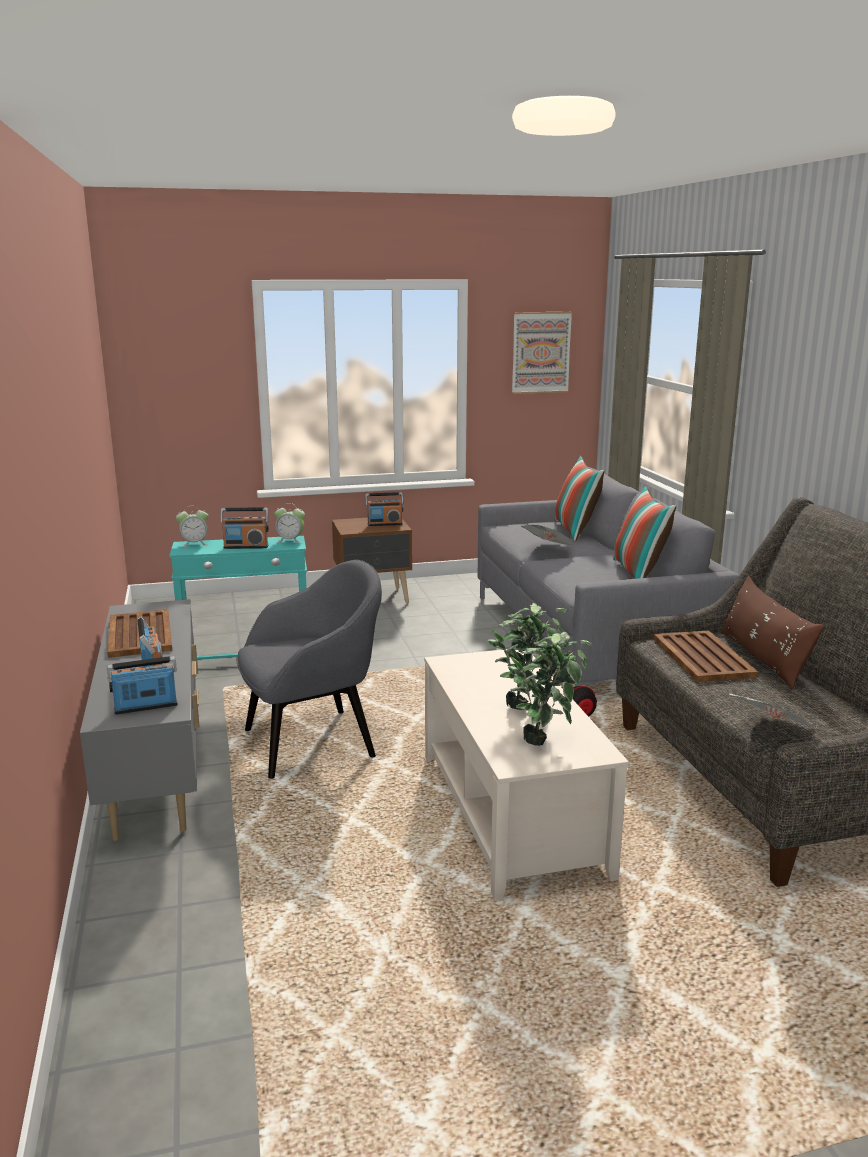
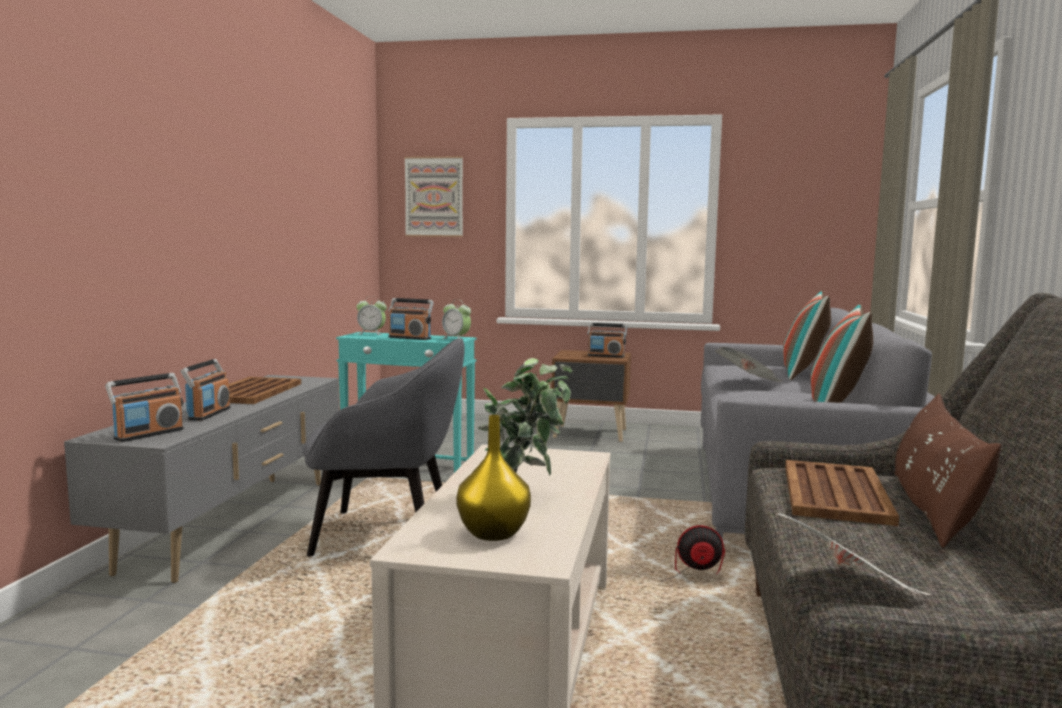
camera: 25 degrees right, 10 degrees down
radio [107,656,178,715] -> radio turned 120 degrees clockwise [105,373,184,442]
potted plant [508,631,592,746] -> yellow vase [456,415,531,541]
picture [512,312,572,394] -> picture moved to [404,156,463,237]

